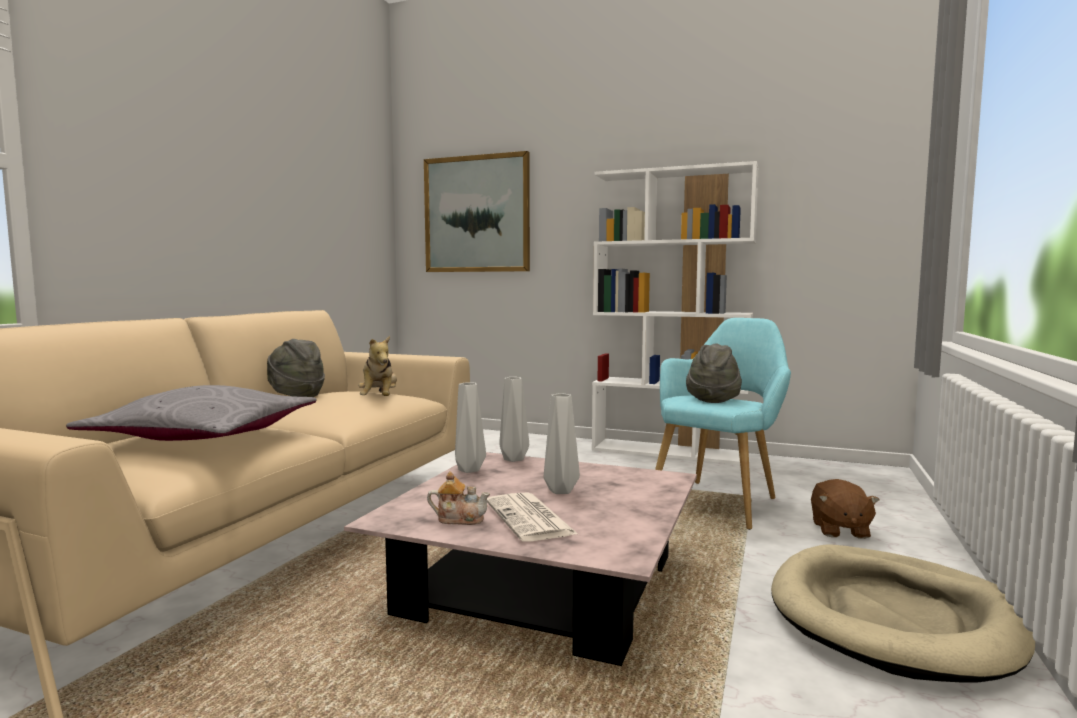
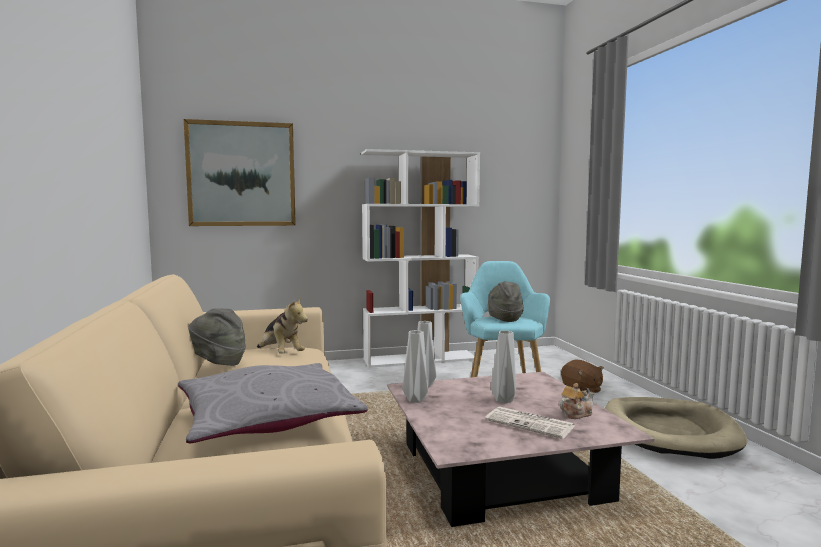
camera: 35 degrees left, 0 degrees up
teapot [427,471,490,525] -> teapot moved to [559,383,595,419]

